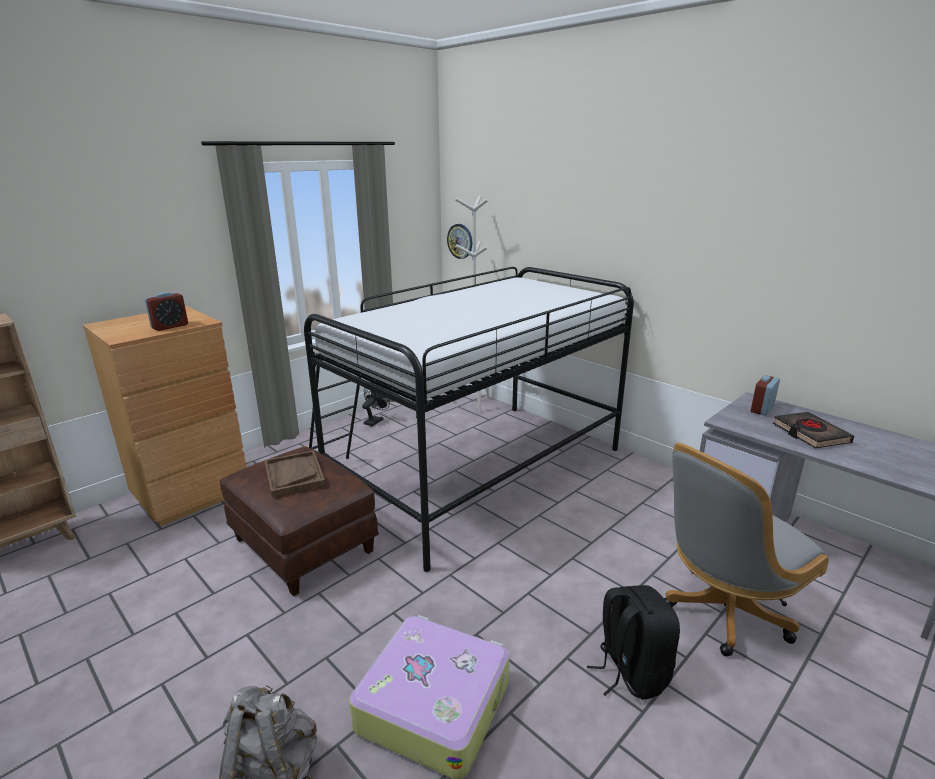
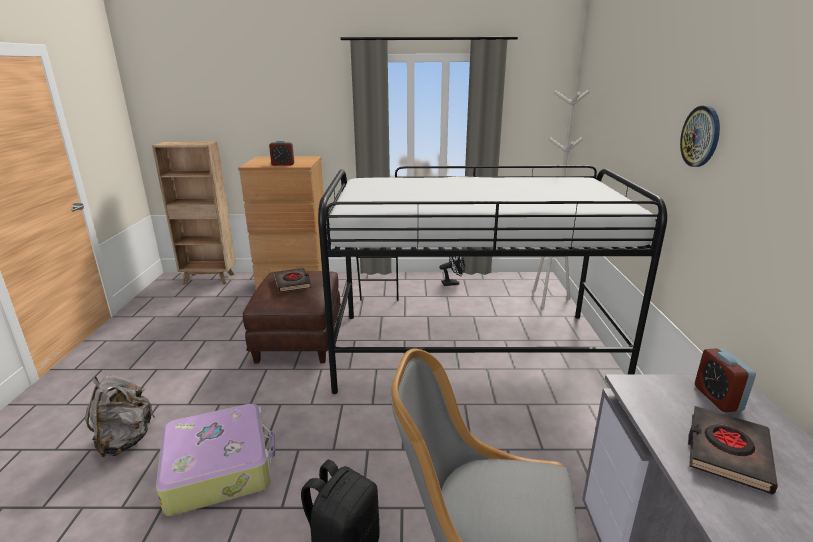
camera: 45 degrees right, 0 degrees up
brown tray [264,450,326,497] -> black book [274,268,311,293]
wall clock [447,224,472,259] -> wall clock moved to [680,106,720,167]
alarm clock [751,375,780,416] -> alarm clock turned 90 degrees counterclockwise [695,348,756,412]

